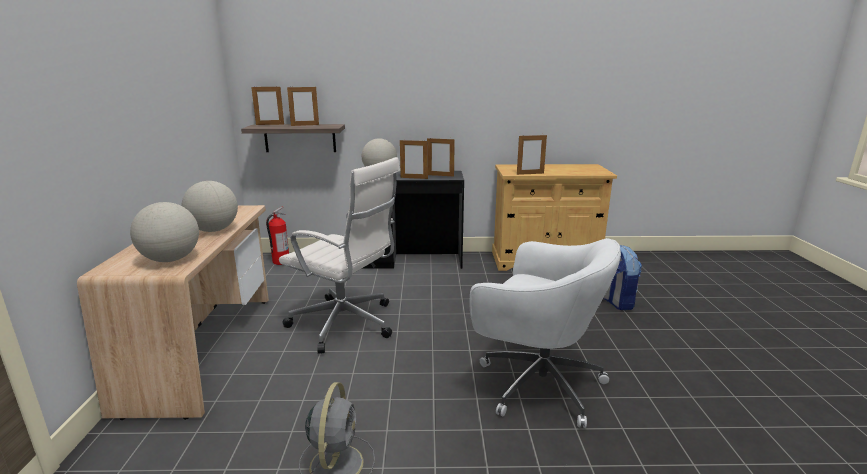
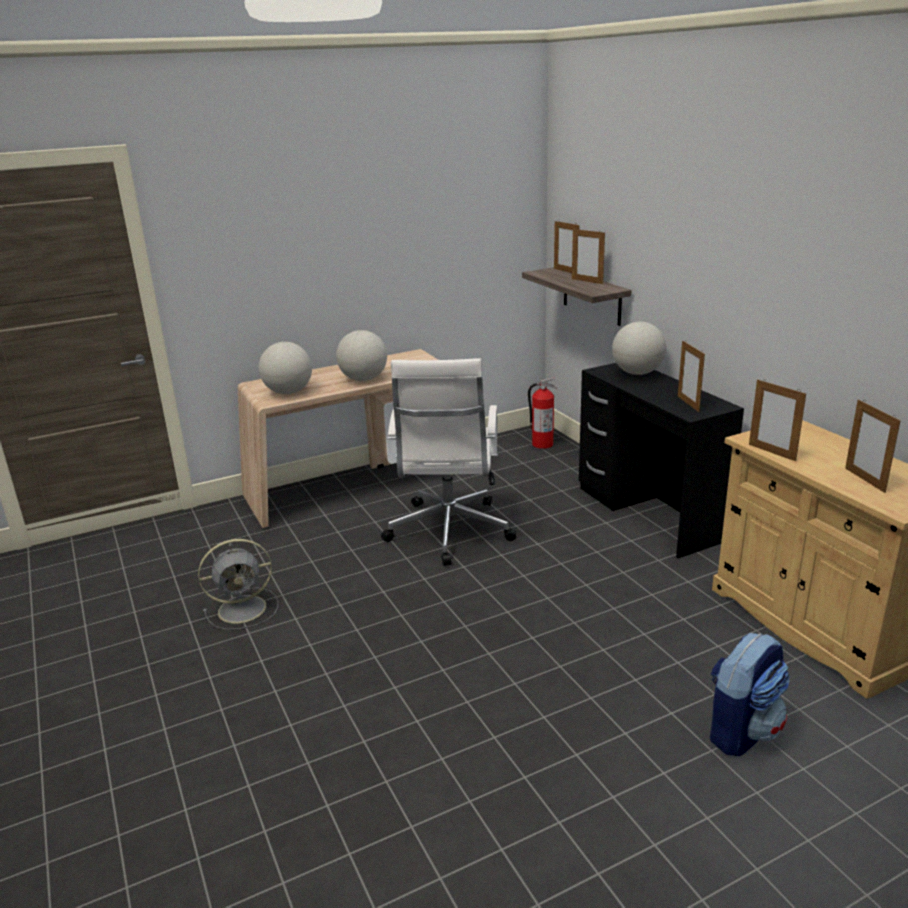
camera: 65 degrees right, 5 degrees up
picture frame [400,140,428,179] -> picture frame moved to [845,399,901,493]
white office chair [469,238,621,428] -> none

